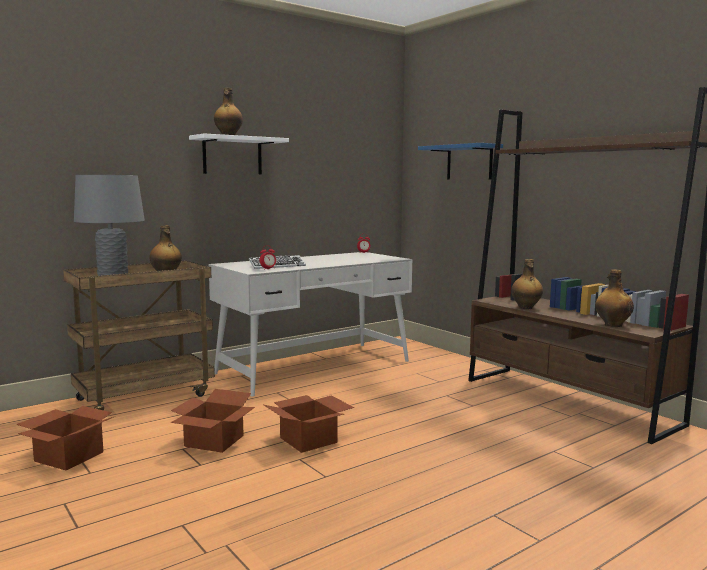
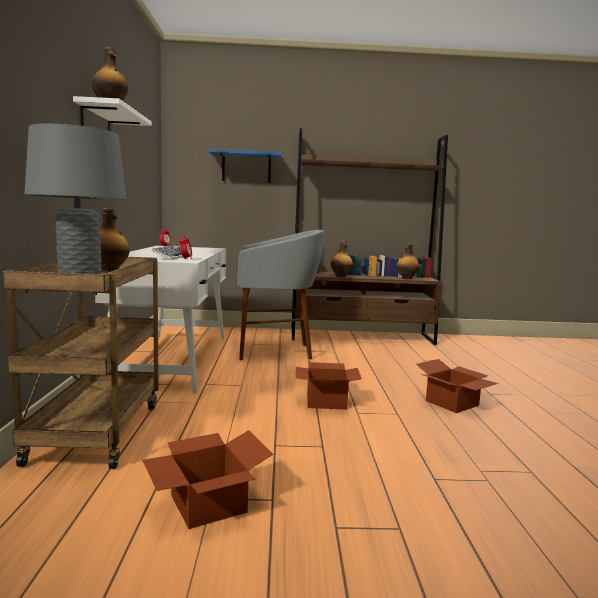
camera: 55 degrees left, 0 degrees up
cardboard box [171,389,255,453] -> cardboard box moved to [416,359,498,413]
none -> grey stool [237,230,324,360]

